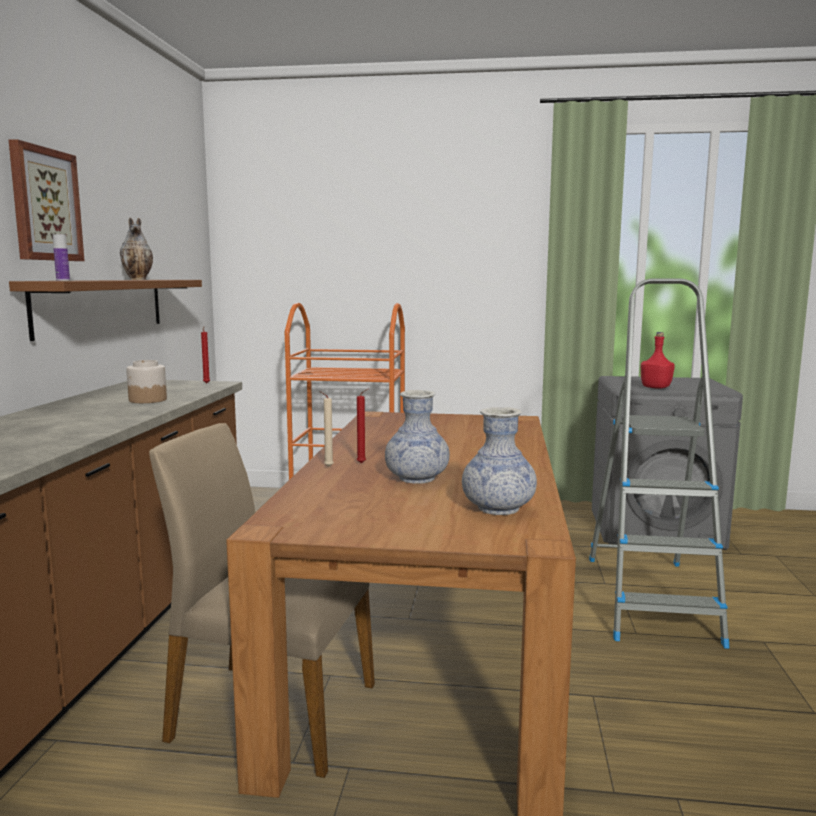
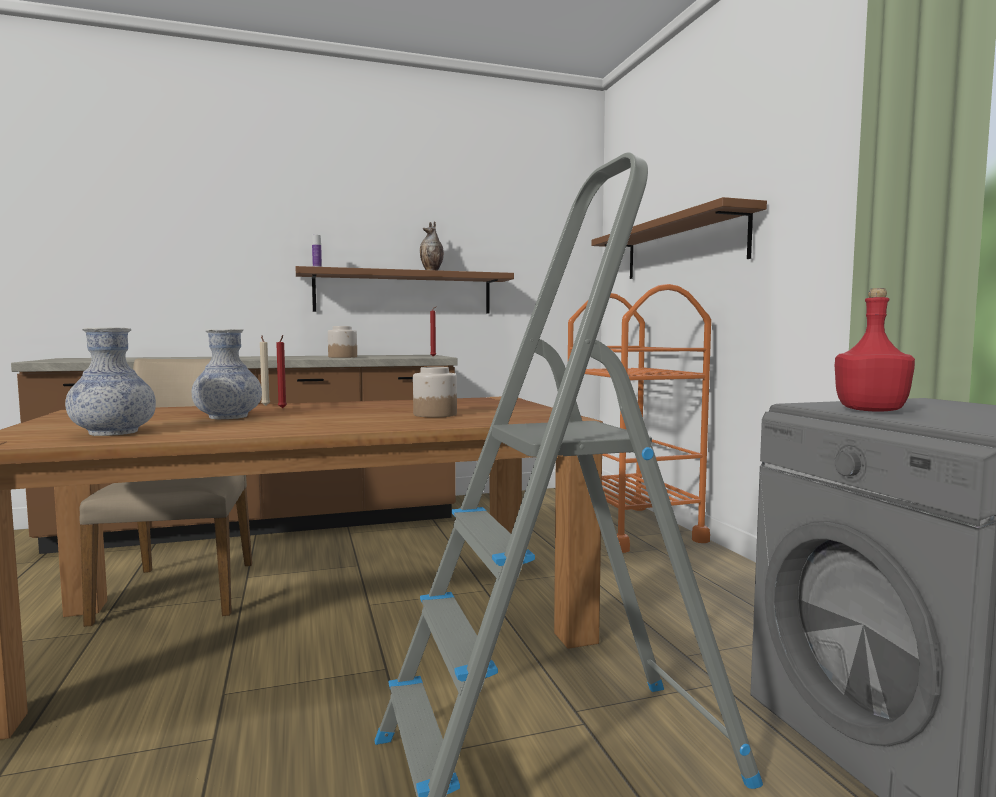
camera: 65 degrees right, 5 degrees down
picture [9,139,84,261] -> none
none -> jar [413,367,457,417]
none -> brown shelf [591,197,767,279]

